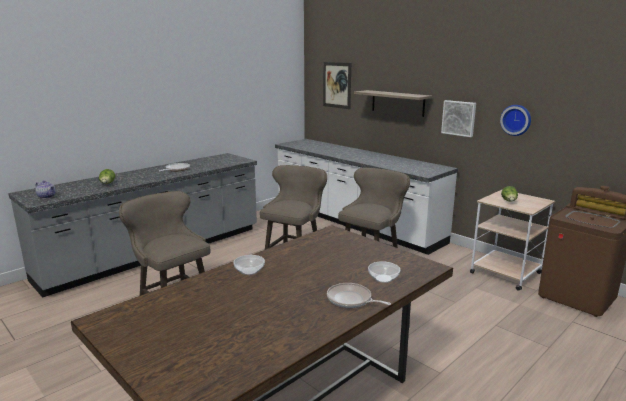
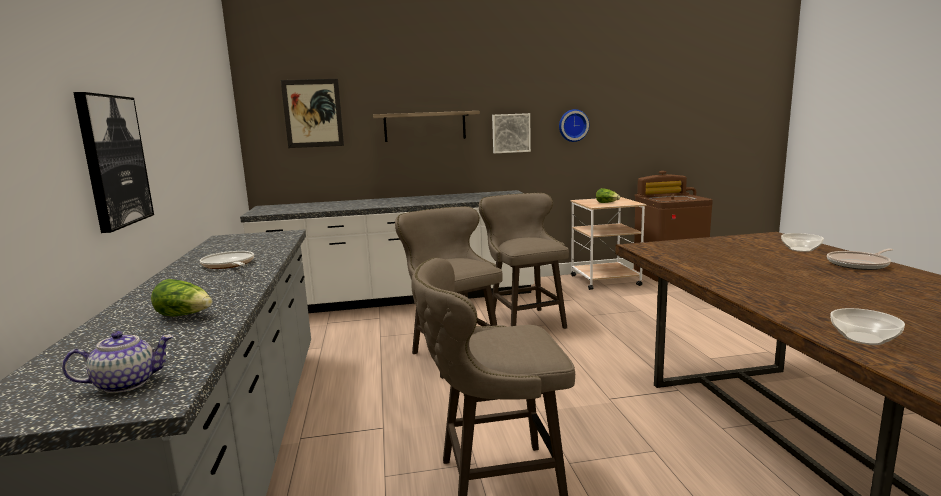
camera: 55 degrees left, 5 degrees down
bowl [233,255,265,275] -> bowl moved to [830,308,905,345]
none -> picture [73,92,154,233]

